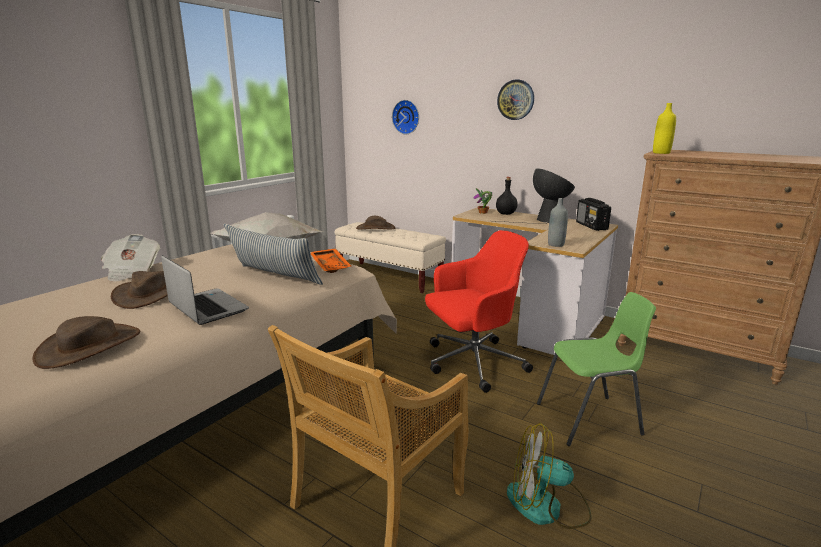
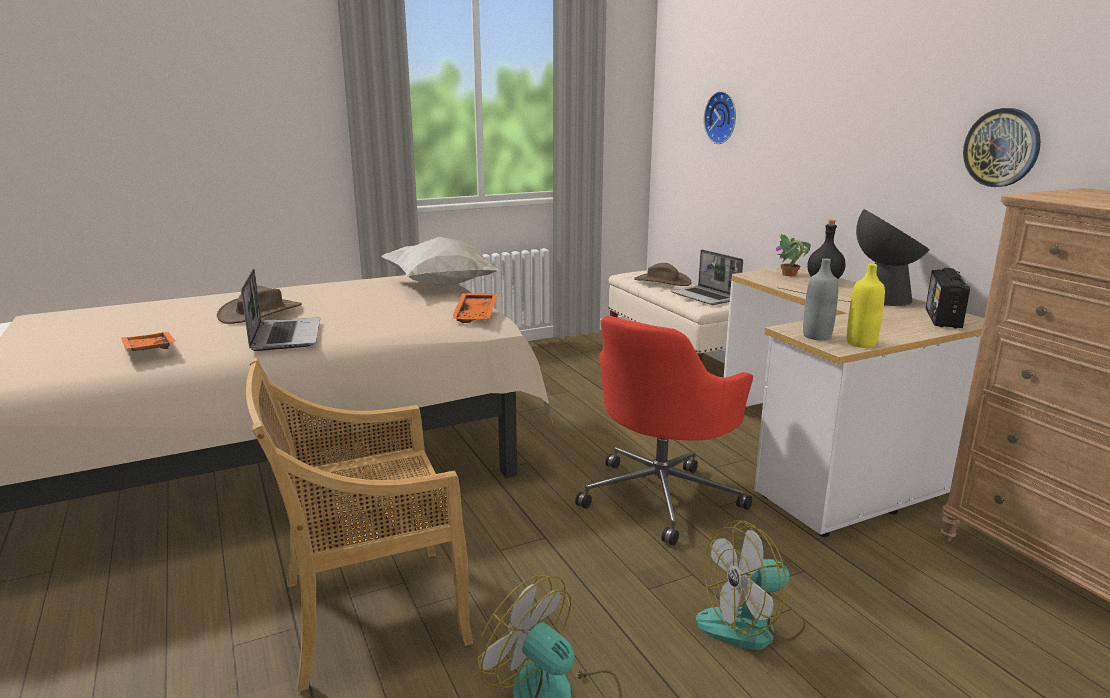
camera: 30 degrees right, 0 degrees up
brown hat [33,316,141,369] -> orange tray [121,332,177,351]
newspaper [101,234,160,282] -> none
pillow [224,224,323,285] -> none
red office chair [425,230,533,393] -> red office chair turned 120 degrees clockwise [575,316,753,545]
wall clock [497,80,534,120] -> wall clock moved to [963,108,1041,187]
green chair [537,292,656,446] -> fan [696,520,806,650]
yellow bottle [653,103,676,154] -> yellow bottle moved to [847,264,885,348]
none -> laptop [671,250,743,305]

